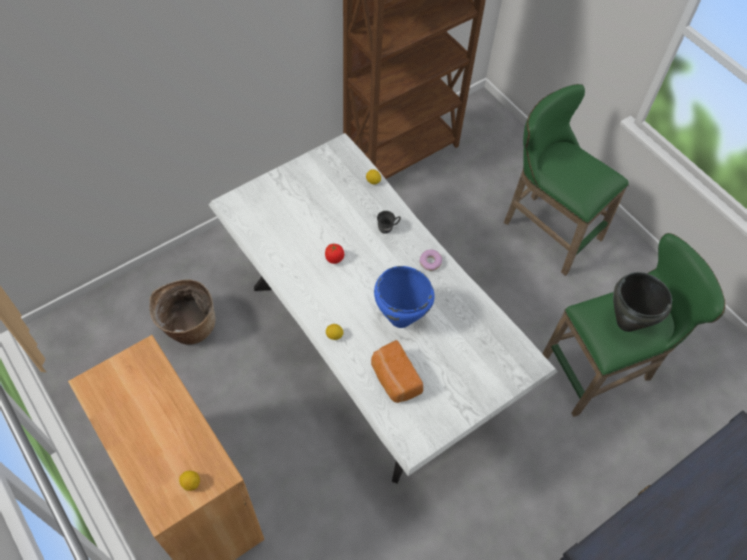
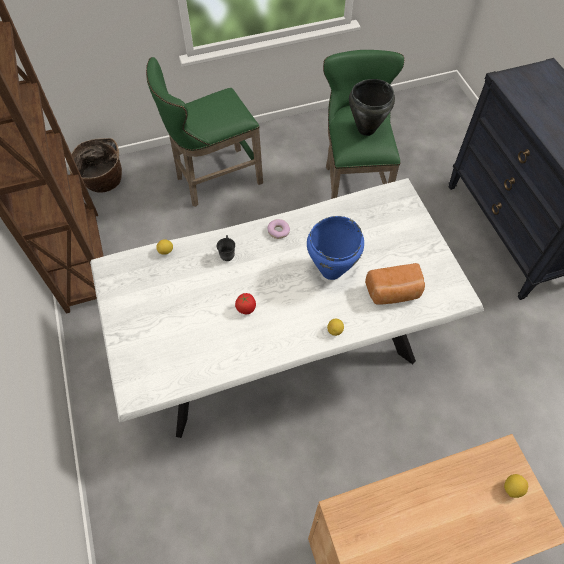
camera: 70 degrees left, 0 degrees up
basket [149,279,216,345] -> basket moved to [69,138,122,193]

